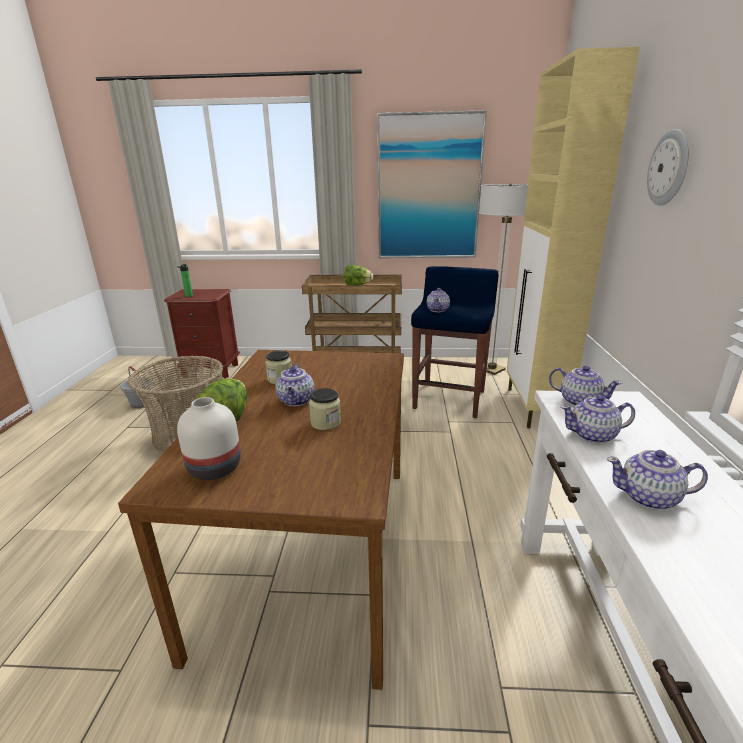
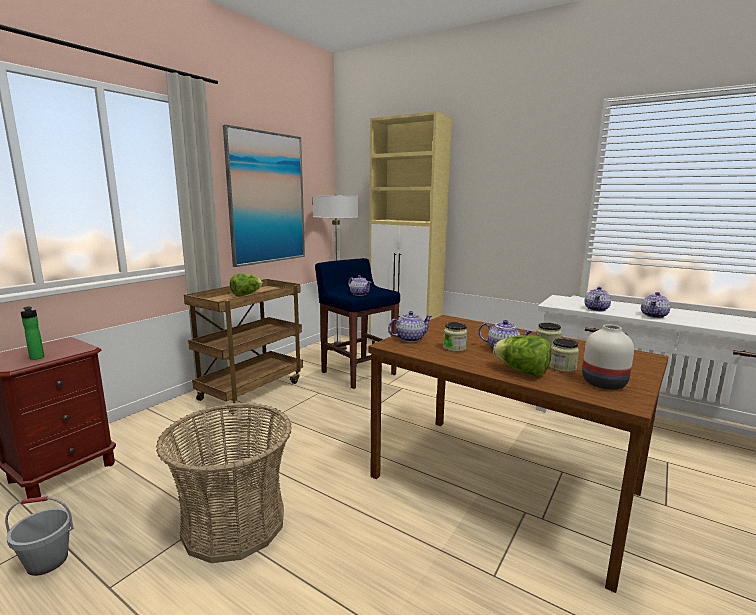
camera: 60 degrees left, 10 degrees down
teapot [549,366,622,406] -> teapot moved to [388,311,432,342]
wall clock [647,129,689,206] -> none
none -> jar [549,338,579,372]

